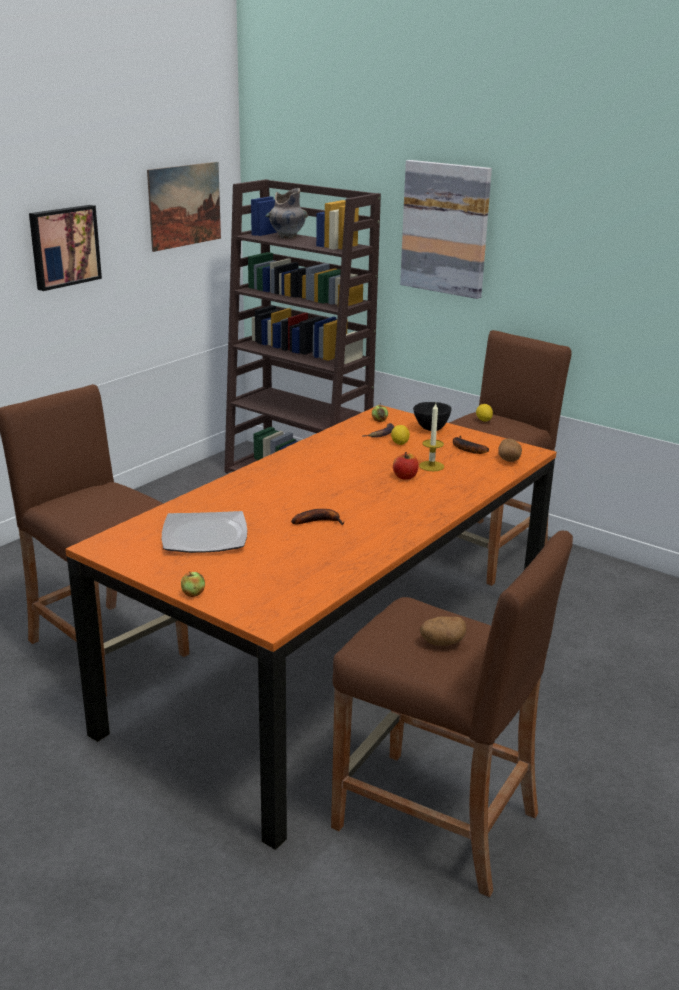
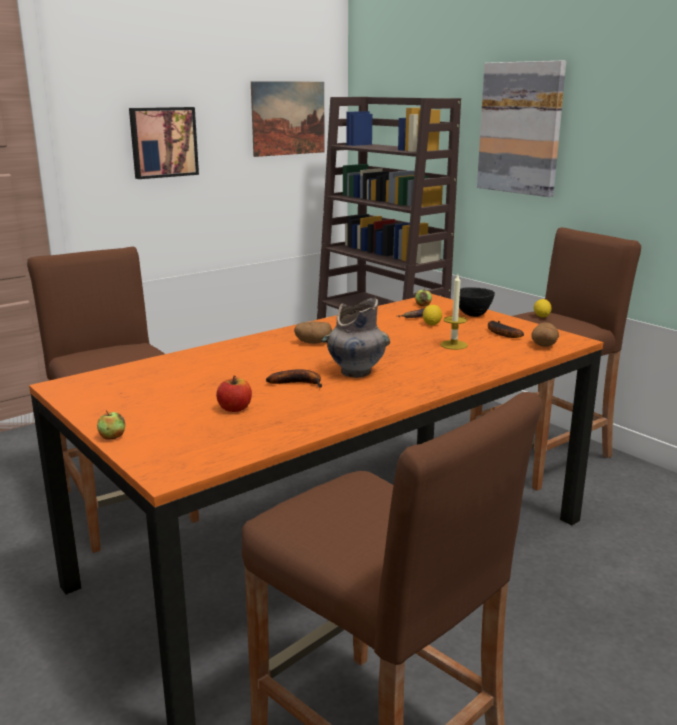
camera: 15 degrees right, 5 degrees down
plate [162,511,247,553] -> none
grey vase [265,188,308,239] -> grey vase moved to [321,298,390,378]
apple [393,452,418,479] -> apple moved to [216,376,252,412]
potato [420,616,466,646] -> potato moved to [294,321,332,344]

